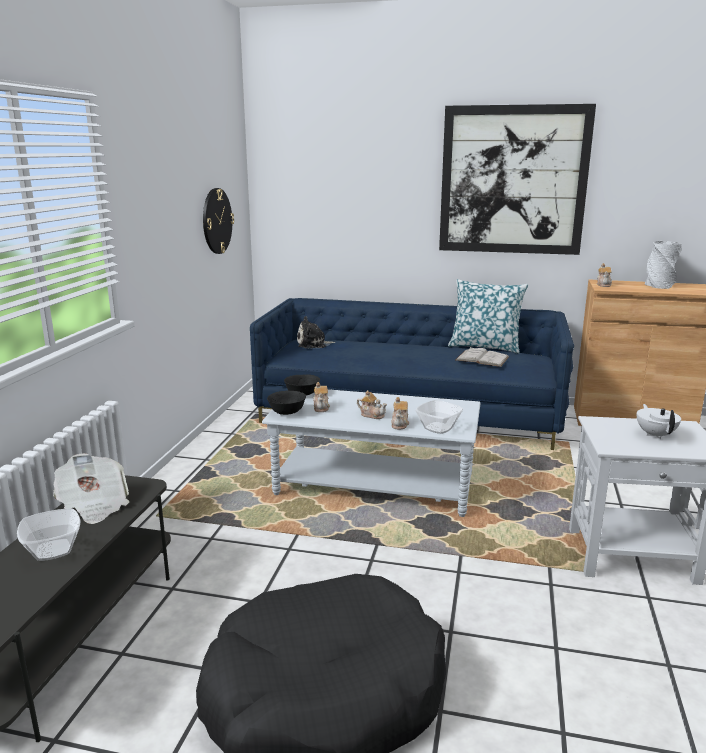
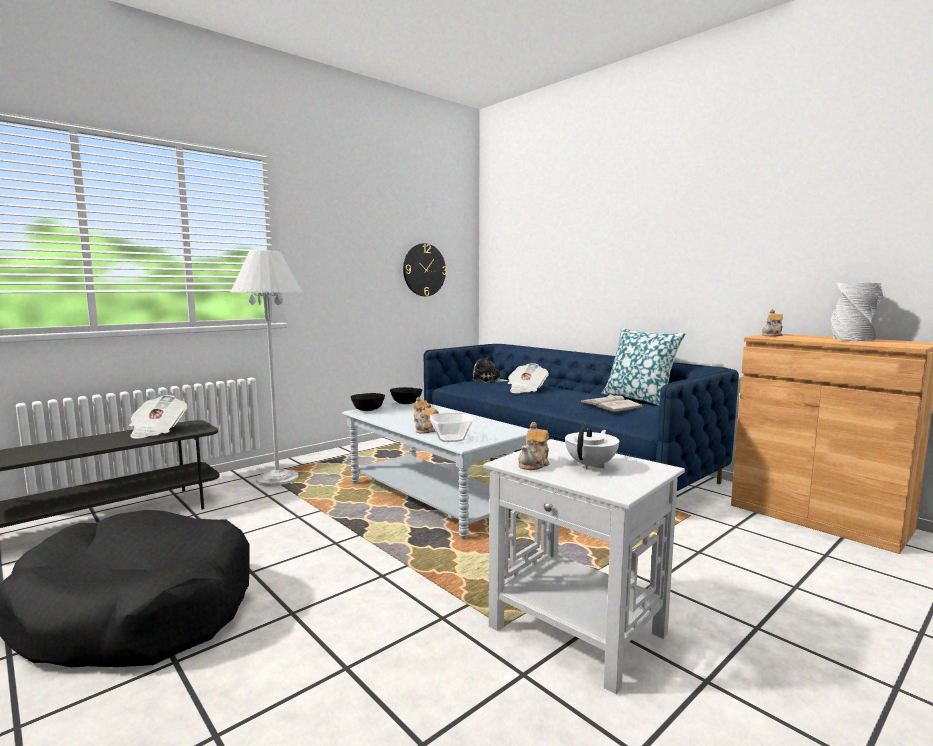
camera: 35 degrees right, 10 degrees down
bowl [17,508,80,561] -> none
teapot [313,382,330,412] -> teapot moved to [518,422,550,470]
picture [439,104,596,255] -> none
none -> white floor lamp [231,250,302,487]
none -> newspaper [508,363,549,393]

